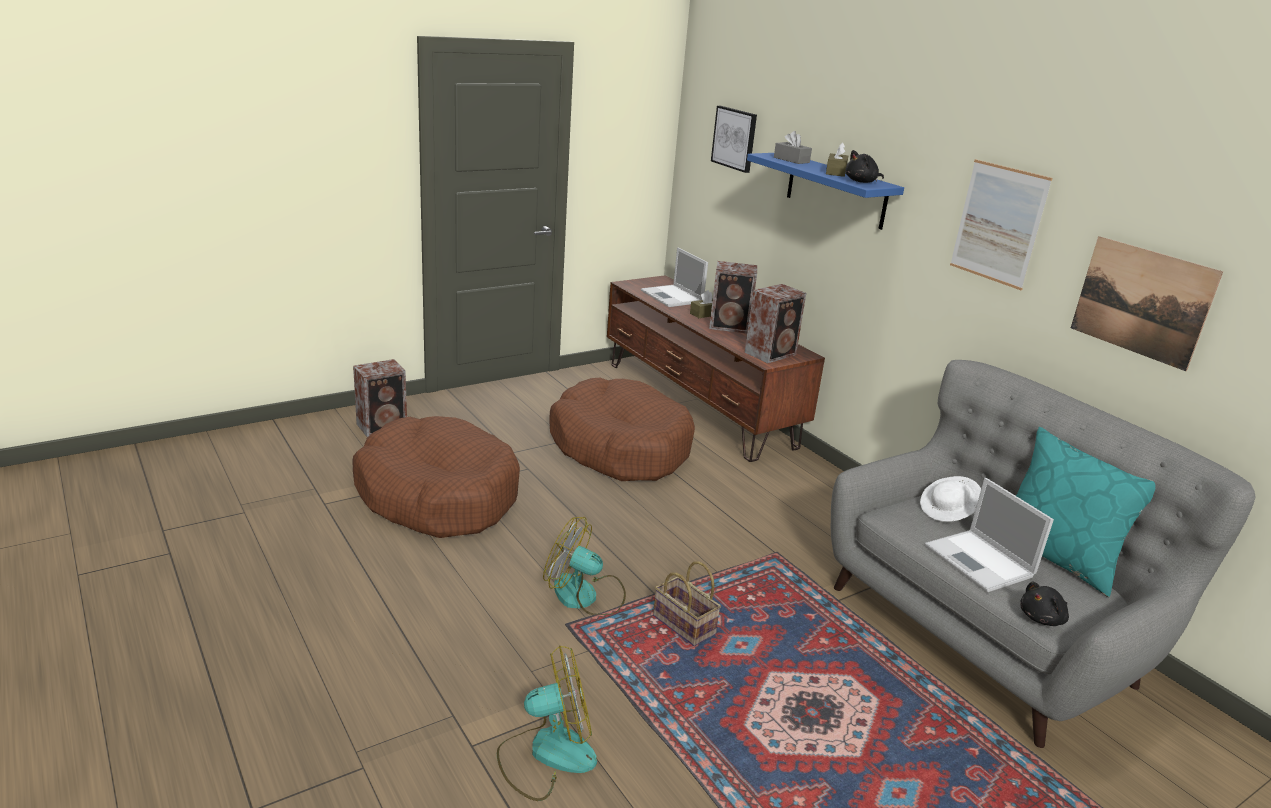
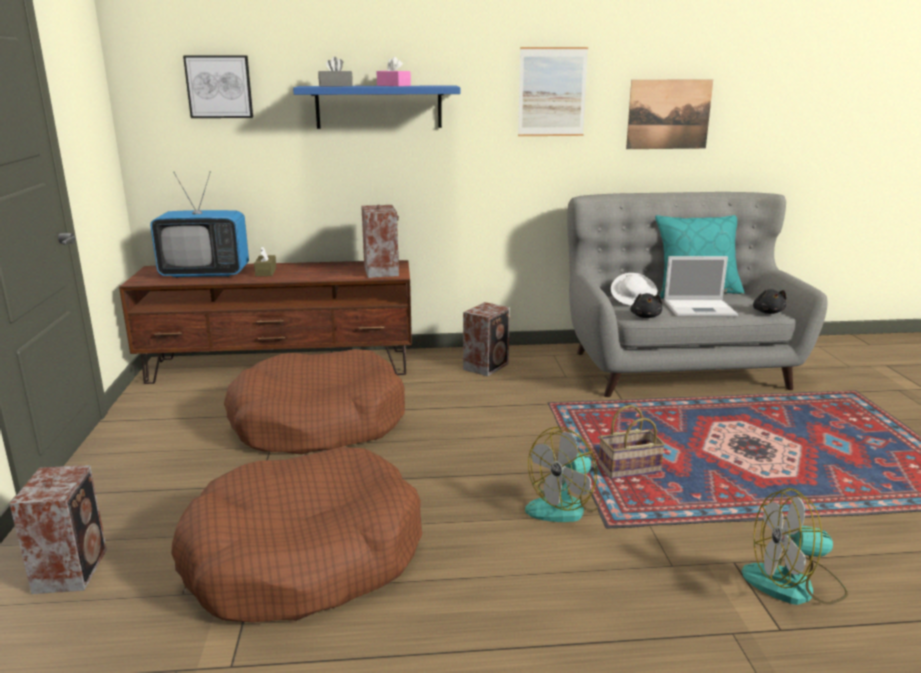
camera: 60 degrees left, 5 degrees down
fan [497,645,597,801] -> fan turned 105 degrees counterclockwise [741,488,848,605]
laptop [641,247,708,307] -> television [150,171,249,278]
speaker [709,261,757,333] -> speaker moved to [463,302,510,376]
brown tissue box [826,142,848,177] -> pink tissue box [376,57,411,86]
black plush toy [845,150,884,183] -> black plush toy moved to [631,293,662,318]

